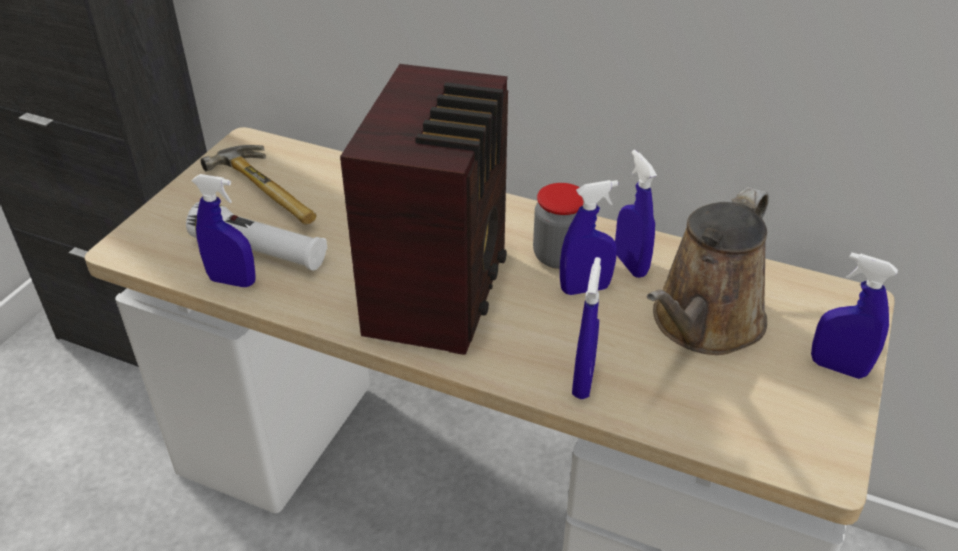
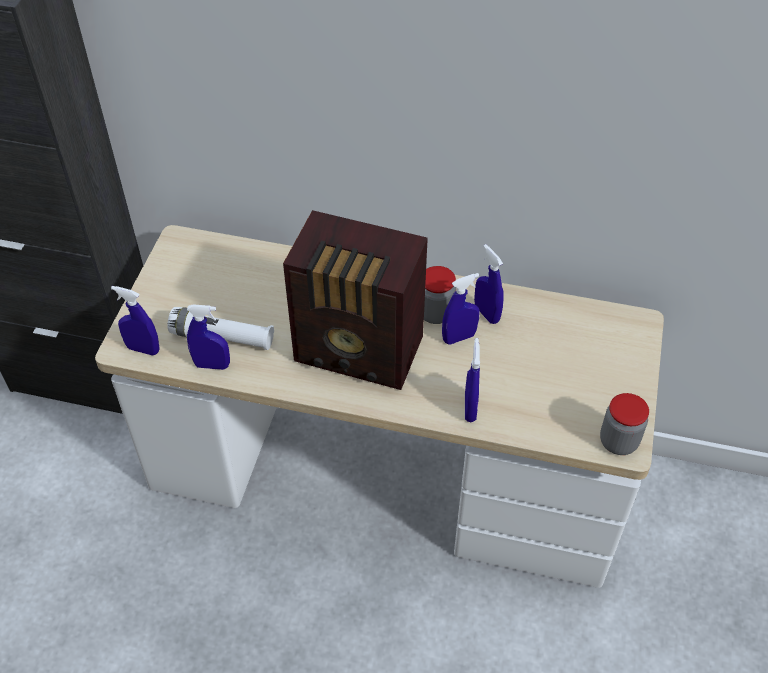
camera: 10 degrees left, 10 degrees up
hammer [201,145,316,224] -> none
radio [340,64,508,355] -> radio turned 105 degrees clockwise [283,210,428,390]
brown watering can [647,187,769,355] -> none
blue spray bottle [811,252,898,379] -> blue spray bottle moved to [111,286,160,356]
none -> jar [600,393,649,455]

